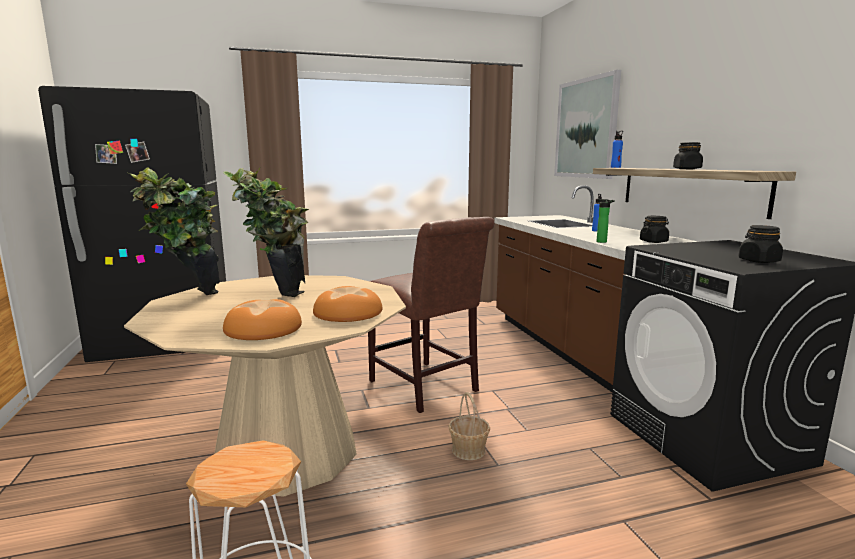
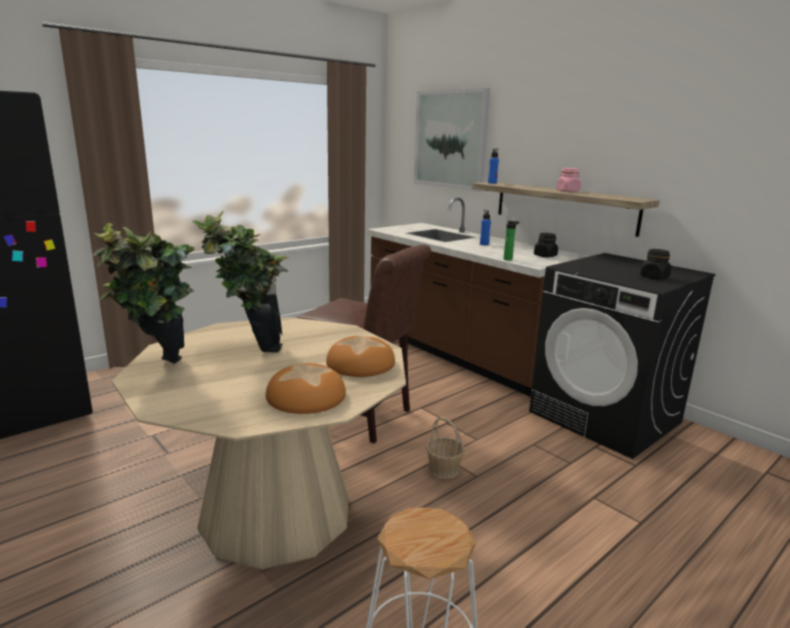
camera: 25 degrees left, 5 degrees up
black jar [673,142,703,169] -> pink jar [556,168,581,192]

